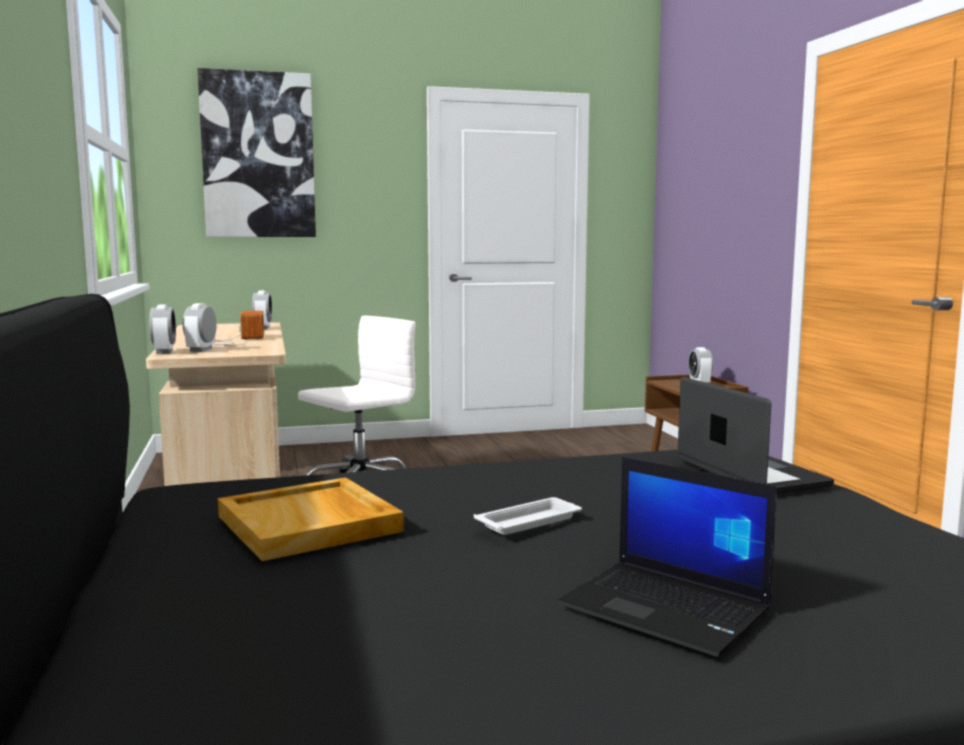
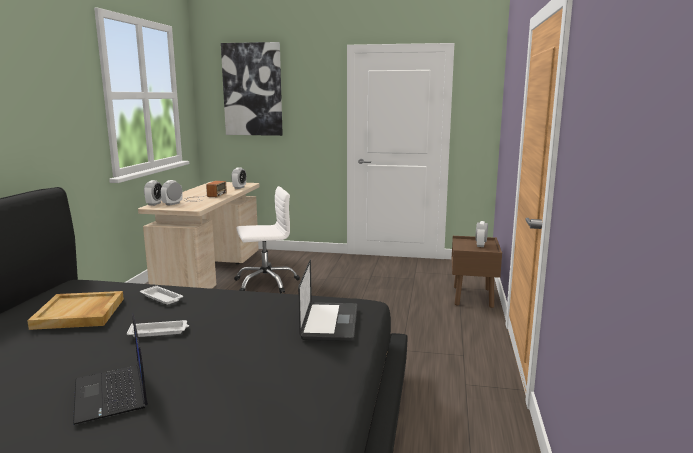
camera: 25 degrees right, 5 degrees up
none -> white tray [140,286,183,305]

